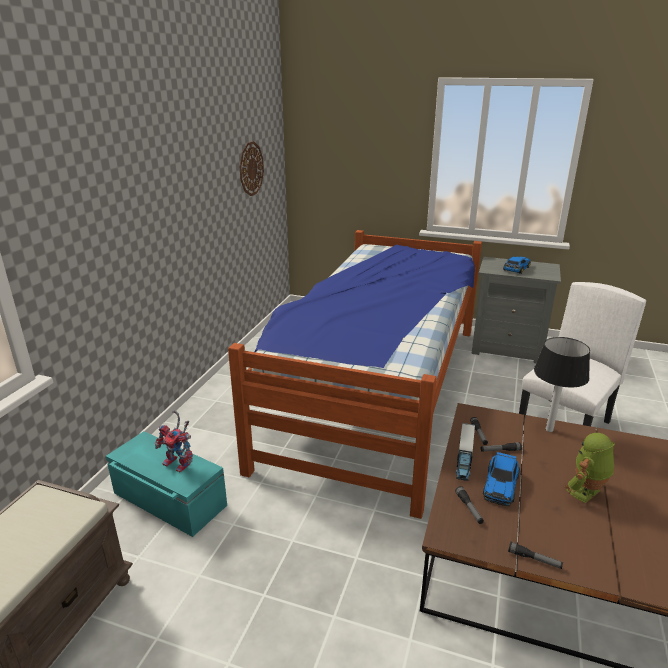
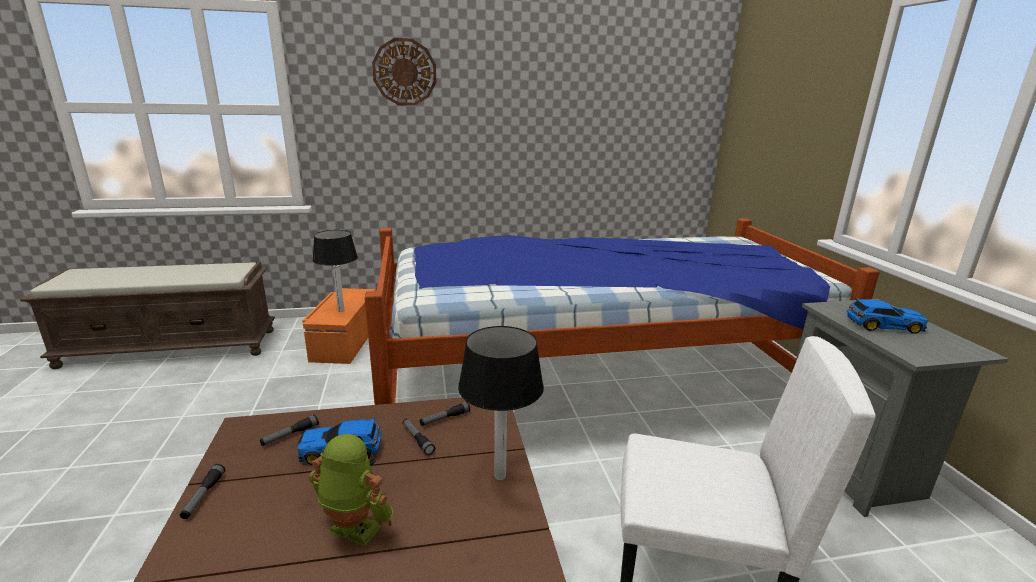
camera: 60 degrees right, 5 degrees down
turquoise storage box [106,431,227,537] -> orange storage box [302,288,376,364]
toy robot [155,410,193,472] -> table lamp [312,230,358,312]
wall clock [239,141,264,196] -> wall clock moved to [372,38,436,106]
toy truck [456,423,475,481] -> none

